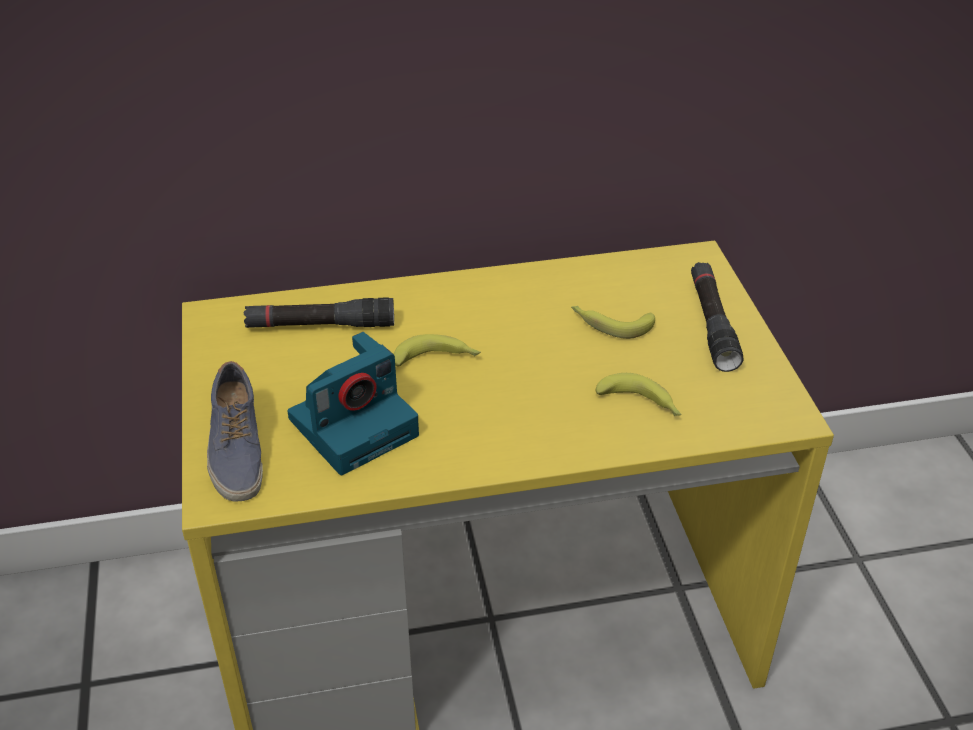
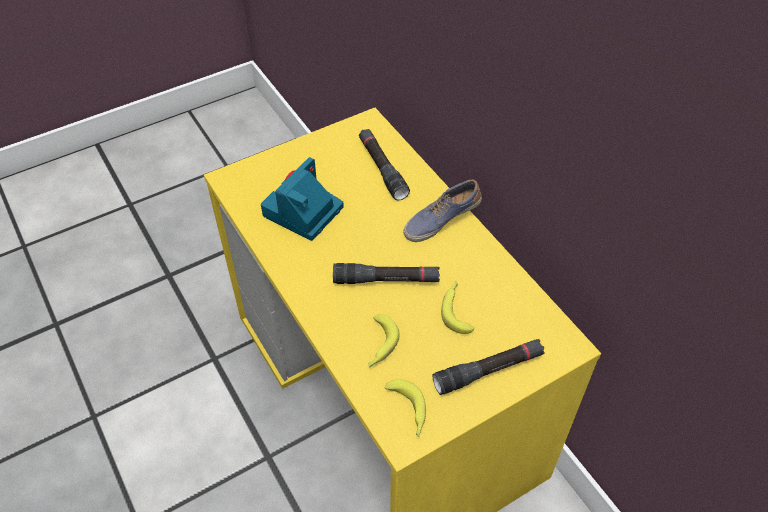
camera: 70 degrees right, 10 degrees up
shoe [207,361,263,502] -> shoe moved to [403,179,482,242]
camera [287,332,419,475] -> camera turned 90 degrees clockwise [261,157,344,241]
banana [393,334,481,367] -> banana moved to [384,379,426,437]
none -> black flashlight [333,263,440,284]

